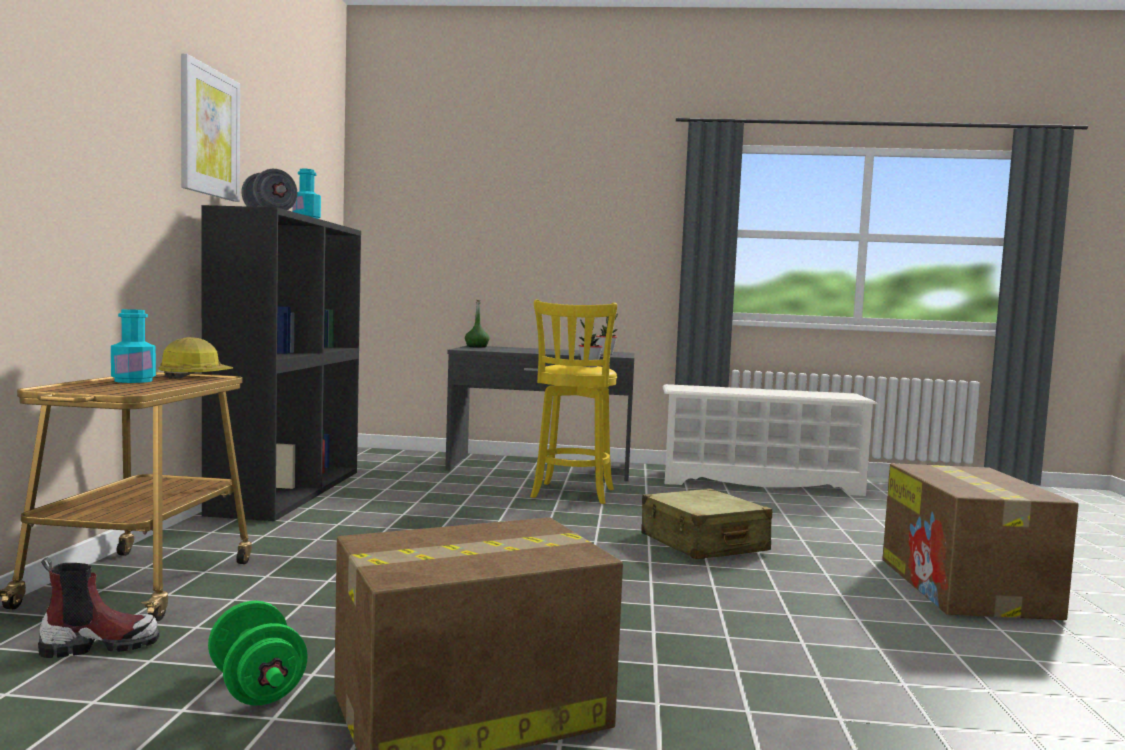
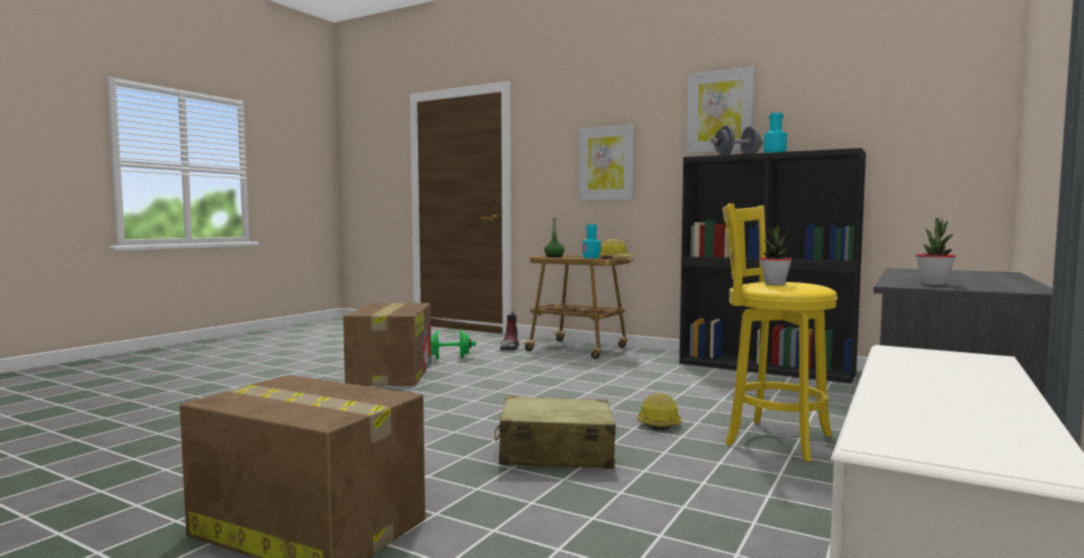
camera: 115 degrees right, 0 degrees up
green bottle [465,300,490,348] -> green bottle moved to [544,218,565,257]
none -> picture [579,124,635,200]
none -> hard hat [637,393,681,431]

